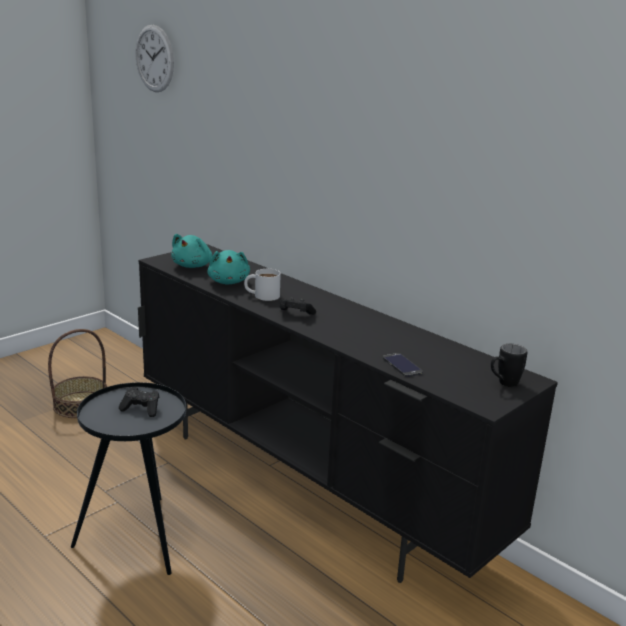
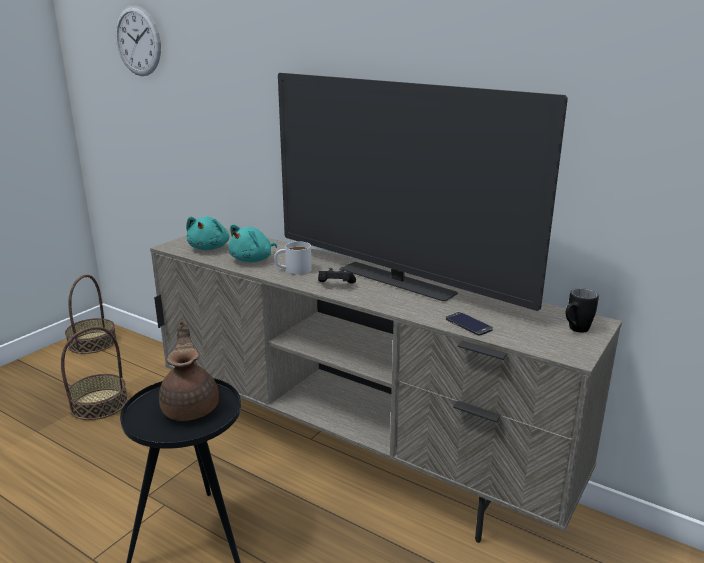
camera: 10 degrees left, 0 degrees up
black game controller [119,387,159,417] -> brown teapot [159,321,219,421]
black tv stand [138,244,558,583] -> beige tv stand [150,228,622,543]
turquoise plush toy [207,250,250,284] -> turquoise plush toy turned 60 degrees clockwise [228,224,277,262]
none -> basket [65,274,117,354]
none -> television [278,73,568,311]

